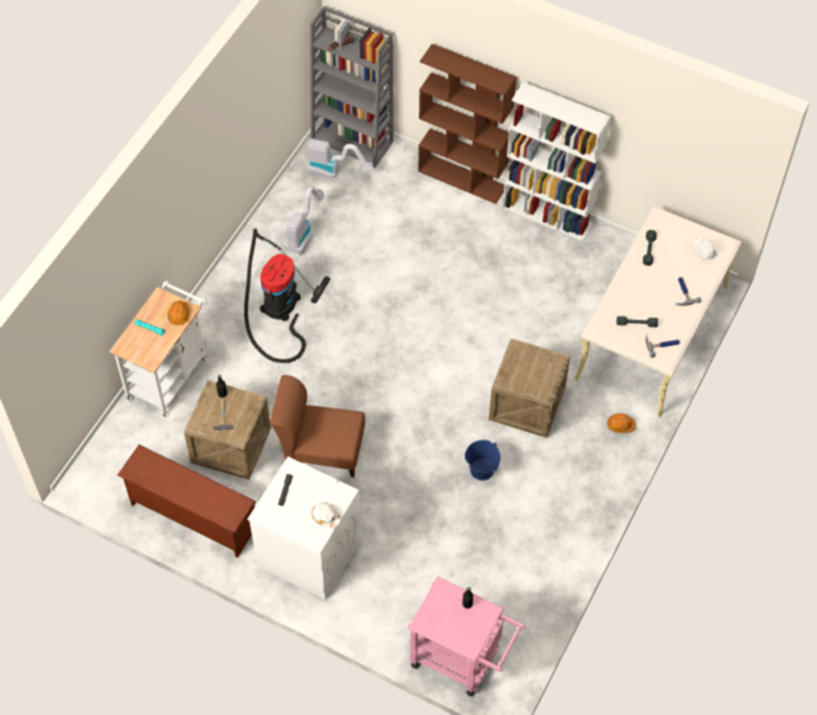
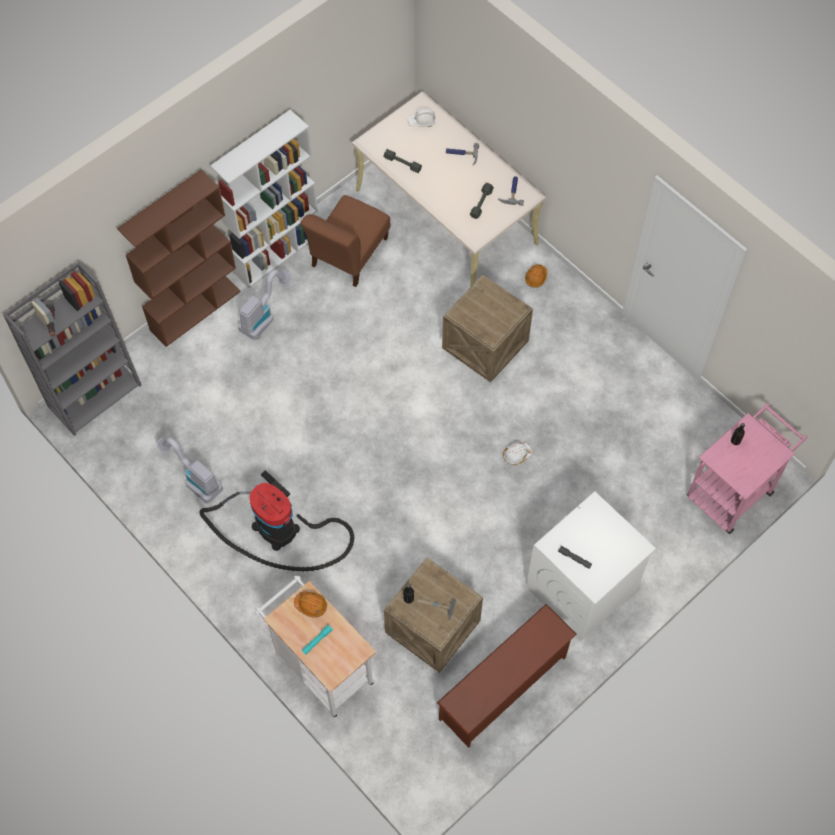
camera: 70 degrees left, 5 degrees up
brown chair [270,375,365,477] -> brown chair moved to [301,195,390,287]
vacuum cleaner [307,139,373,179] -> vacuum cleaner moved to [238,270,292,340]
white hard hat [312,502,341,529] -> white hard hat moved to [503,442,532,465]
blue bucket [465,440,500,481] -> none

